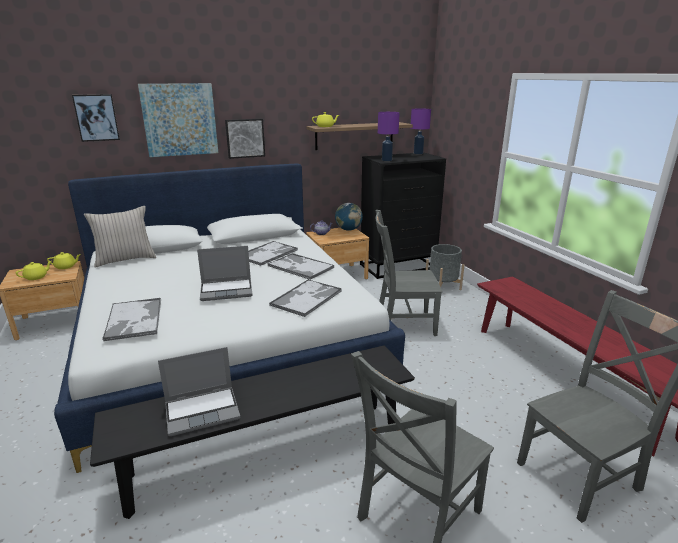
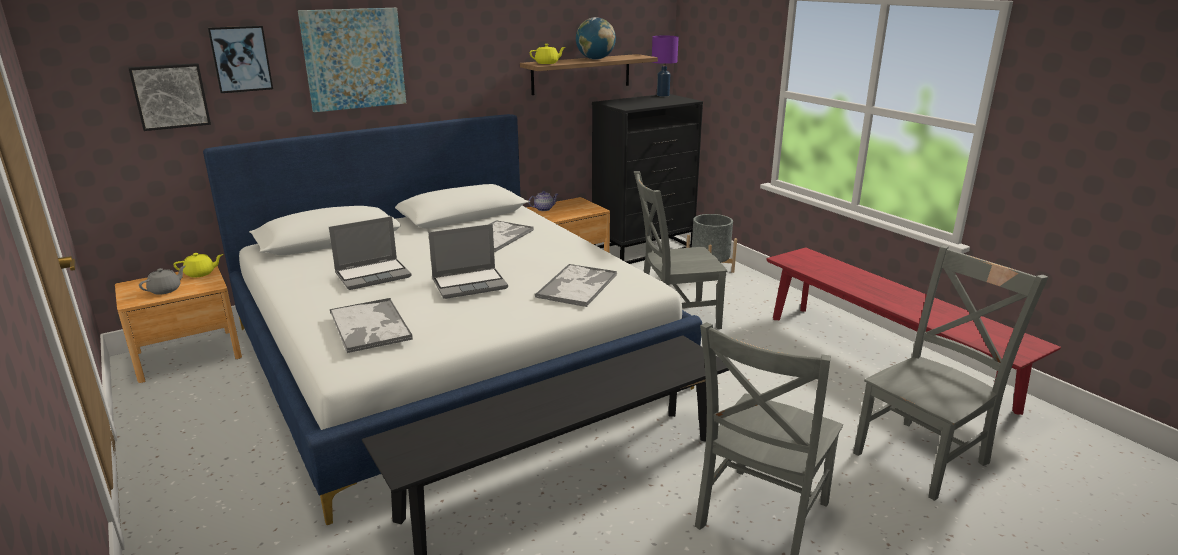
camera: 10 degrees left, 0 degrees up
yellow teapot [16,261,52,280] -> grey teapot [139,265,186,295]
beige pillow [84,206,156,268] -> none
laptop [158,347,241,436] -> laptop moved to [329,216,412,290]
picture [225,119,265,159] -> picture moved to [128,63,211,131]
tray [267,253,334,280] -> none
globe [335,203,363,231] -> globe moved to [576,17,616,60]
purple table lamp [378,112,400,161] -> none

